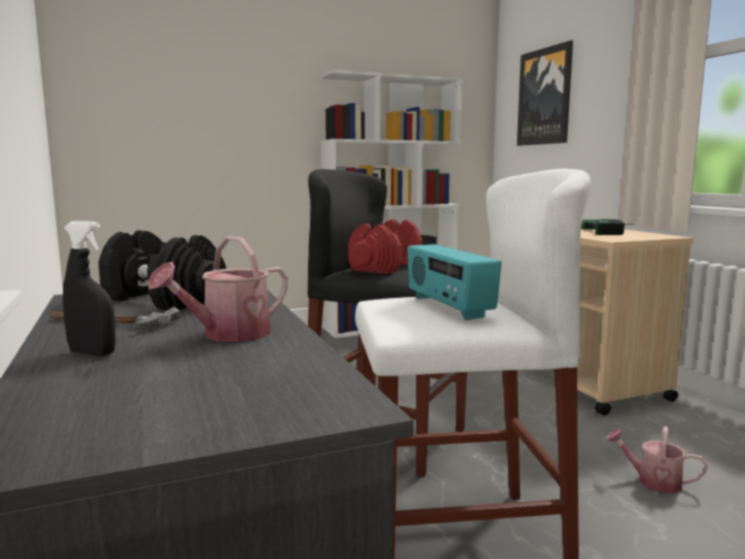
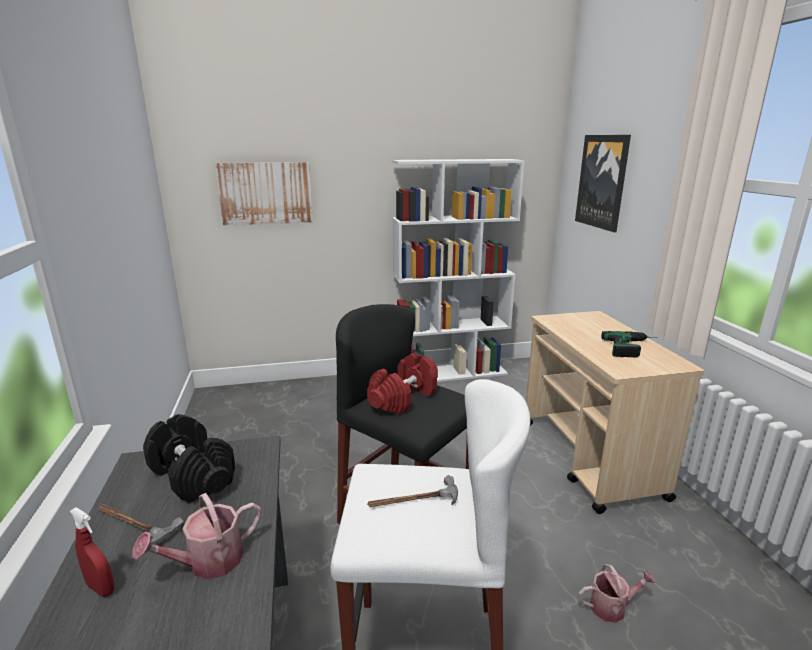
camera: 10 degrees right, 10 degrees up
black spray bottle [63,221,116,356] -> red spray bottle [70,507,115,597]
radio [407,244,502,320] -> hammer [367,475,458,507]
watering can [606,426,708,494] -> watering can turned 135 degrees clockwise [578,564,656,623]
none -> picture [215,162,313,225]

